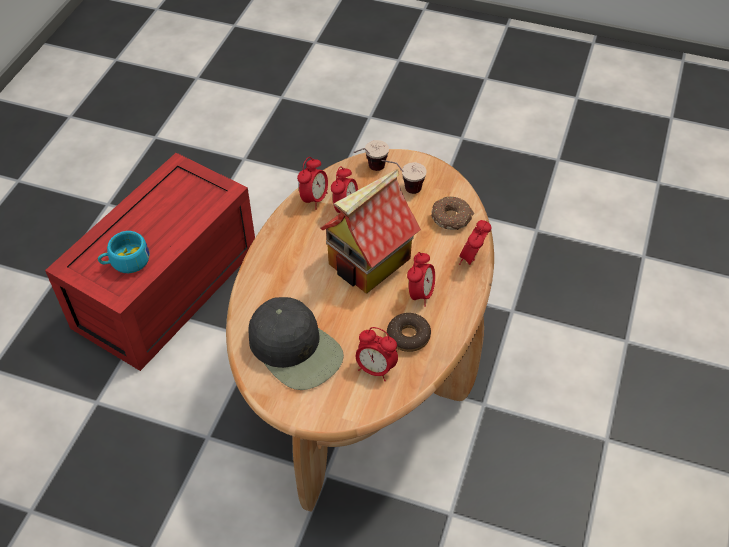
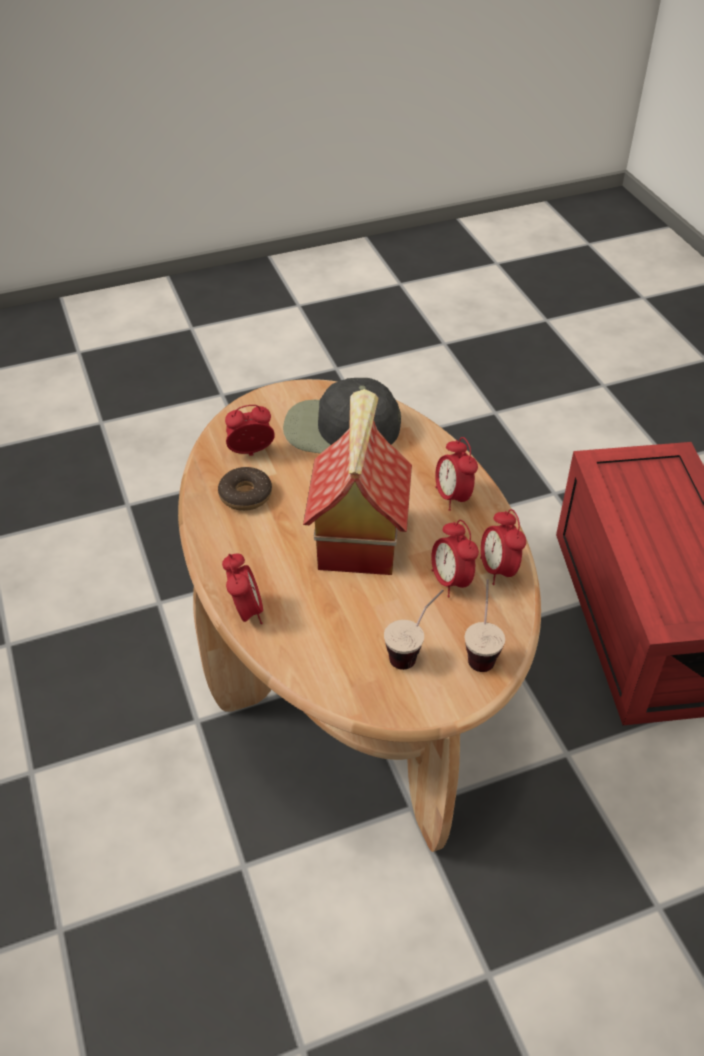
camera: 140 degrees right, 5 degrees down
turquoise cup [98,231,150,273] -> none
alarm clock [407,252,435,307] -> alarm clock moved to [435,437,478,511]
donut [431,196,474,230] -> none

